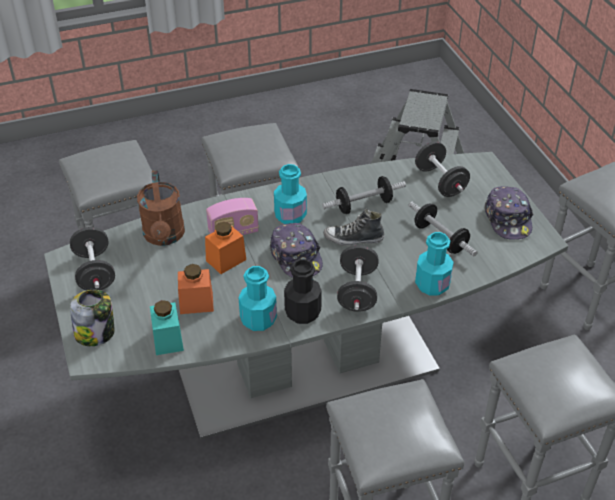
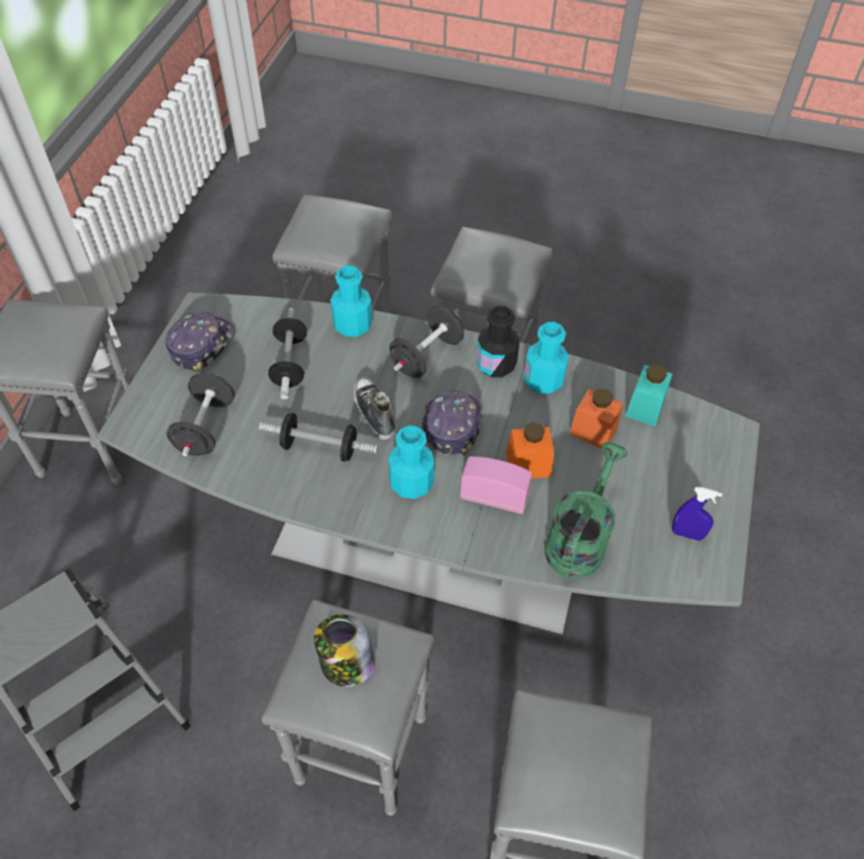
camera: 145 degrees left, 10 degrees up
black dumbbell [70,227,115,291] -> blue spray bottle [672,487,722,541]
jar [70,290,115,346] -> jar moved to [314,615,375,687]
brown watering can [137,170,185,246] -> green watering can [545,442,627,578]
shoe [324,209,384,246] -> shoe turned 150 degrees counterclockwise [353,377,395,440]

